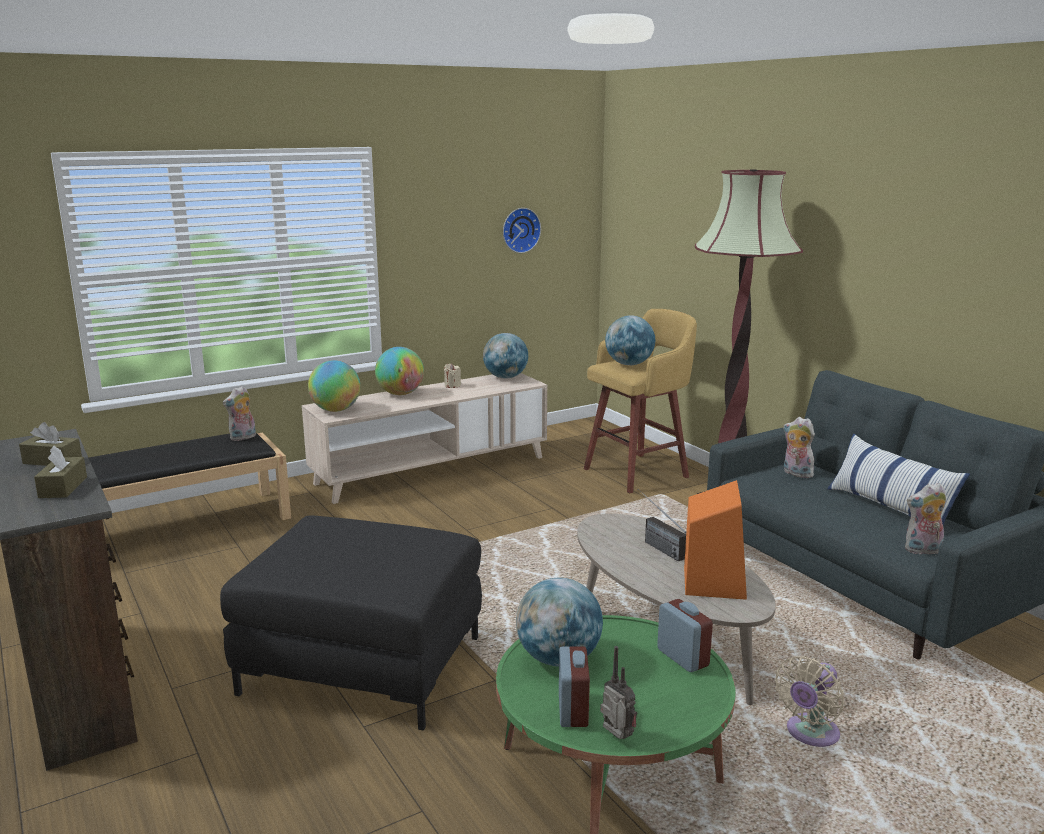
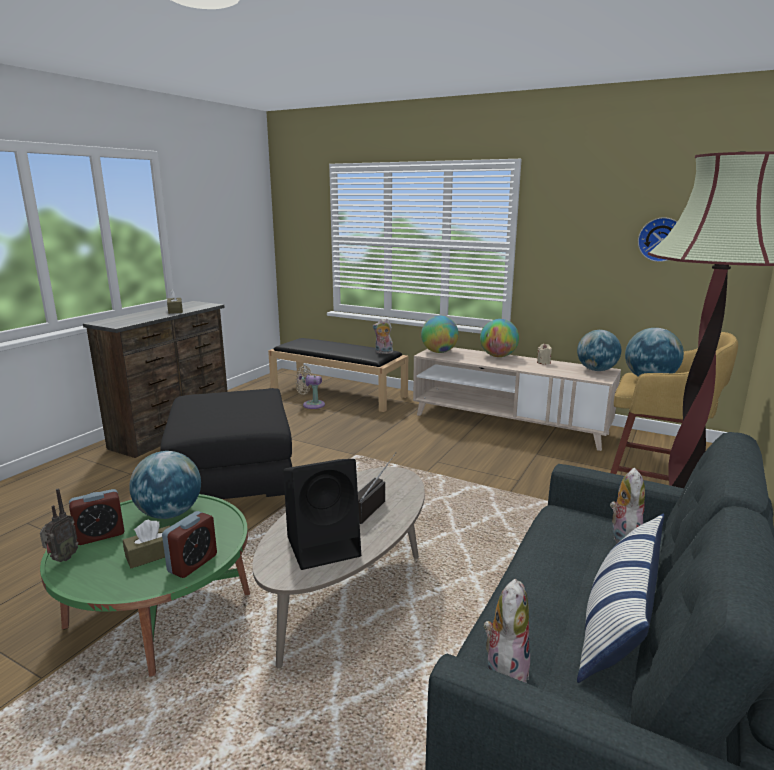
camera: 60 degrees right, 0 degrees up
brown tissue box [34,446,87,498] -> brown tissue box moved to [123,520,170,568]
orange speaker [684,480,747,600] -> black speaker [283,459,361,570]
beige fan [775,656,844,747] -> beige fan moved to [296,365,325,409]
plush toy [905,483,946,555] -> plush toy turned 60 degrees clockwise [484,579,530,683]

